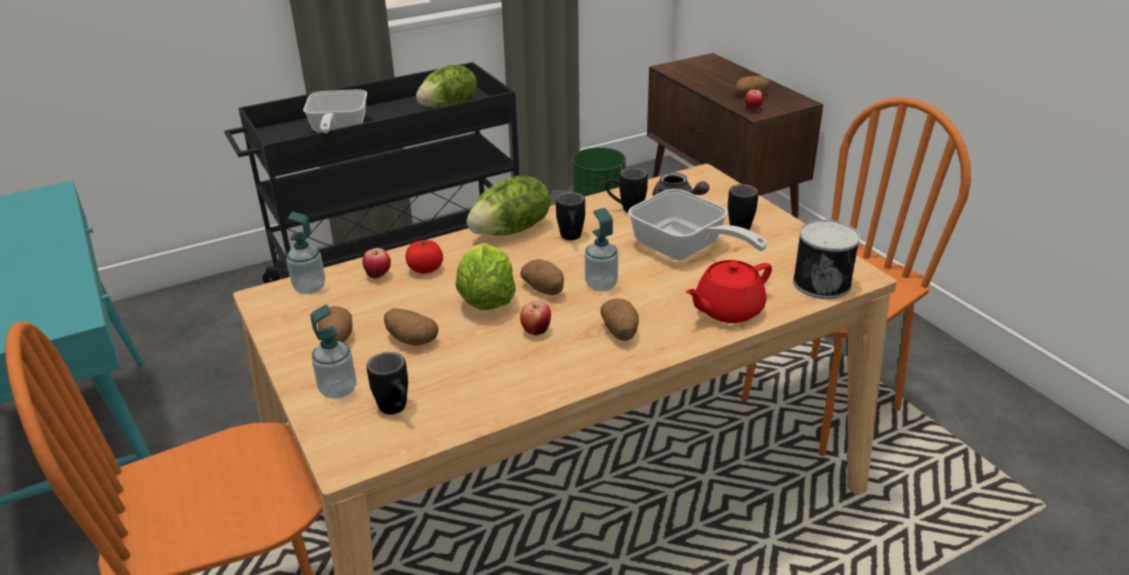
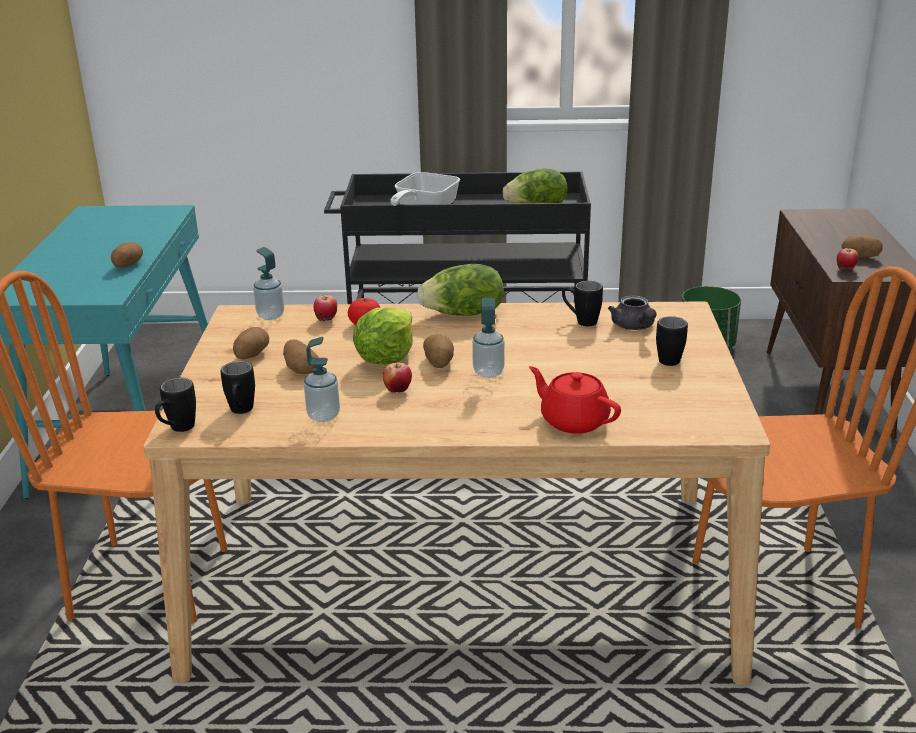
camera: 30 degrees right, 5 degrees down
soap dispenser [310,305,356,399] -> soap dispenser moved to [304,337,340,422]
black mug [556,192,585,240] -> black mug moved to [155,378,196,432]
potato [600,298,639,341] -> potato moved to [111,242,143,267]
frying pan [628,189,767,260] -> none
red teapot [686,260,772,323] -> red teapot turned 45 degrees clockwise [529,366,621,434]
can [793,220,860,299] -> none

